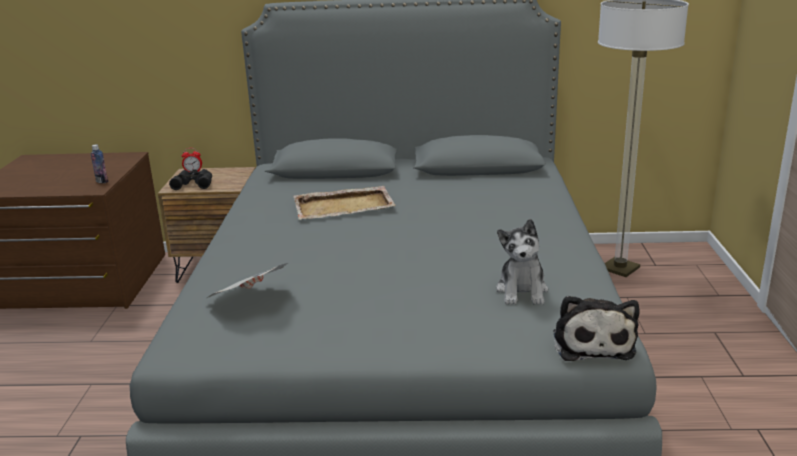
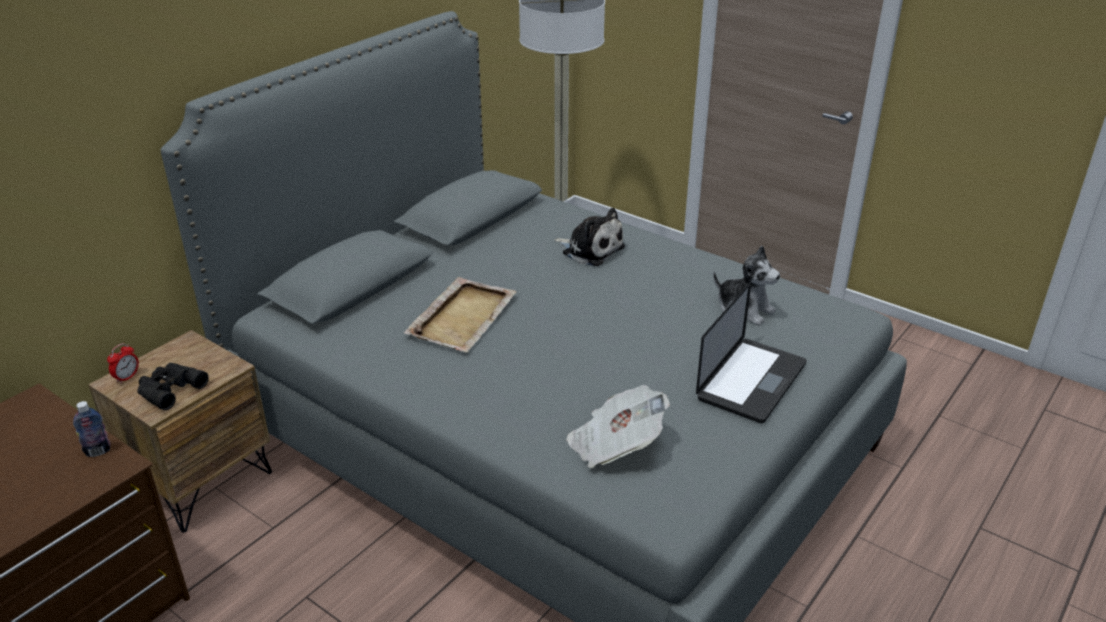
camera: 55 degrees left, 10 degrees up
plush toy [553,295,640,361] -> plush toy moved to [554,208,625,266]
none -> laptop [696,282,807,423]

